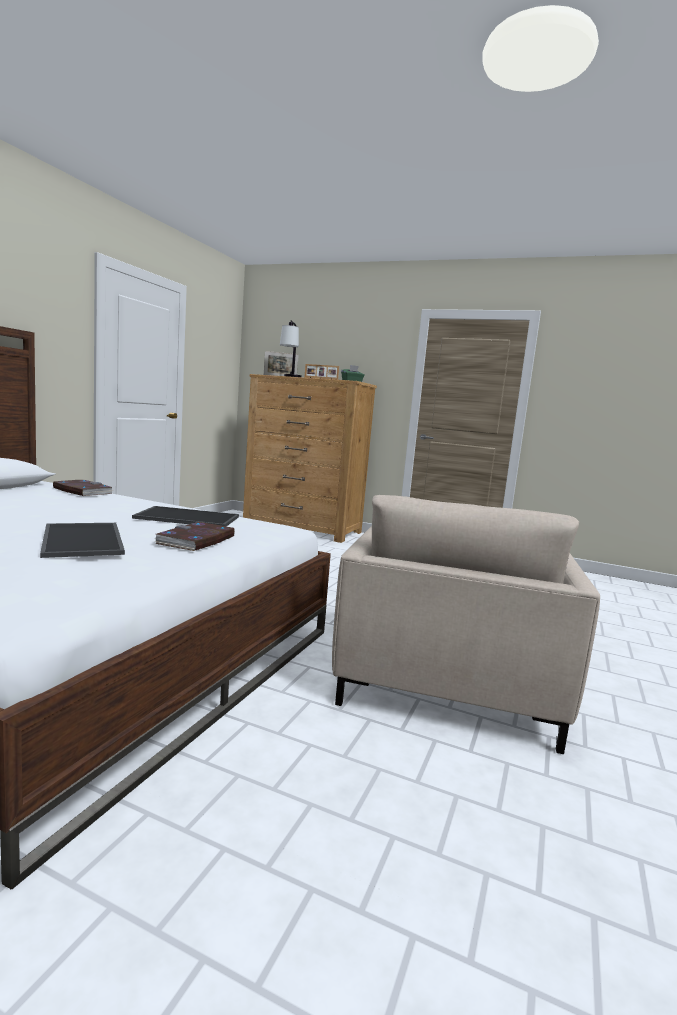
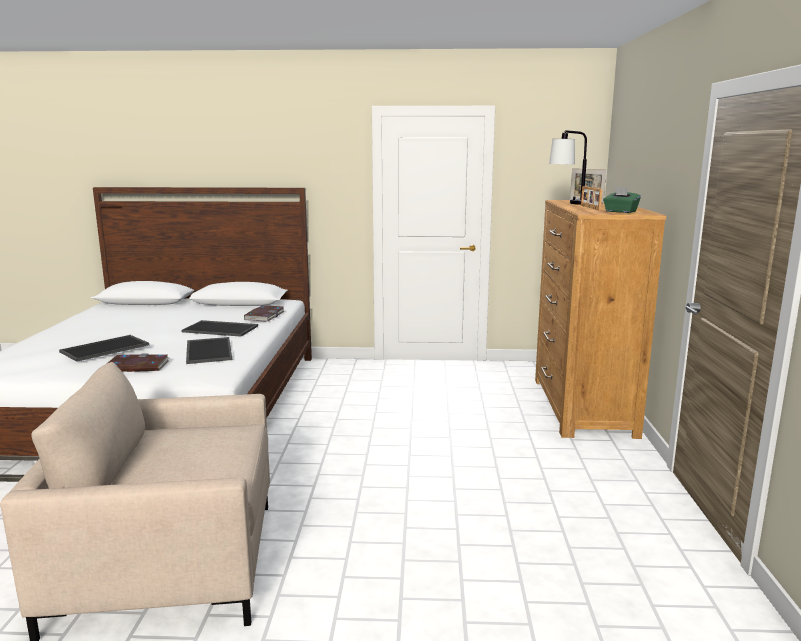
camera: 70 degrees right, 5 degrees up
none -> tray [181,320,258,337]

